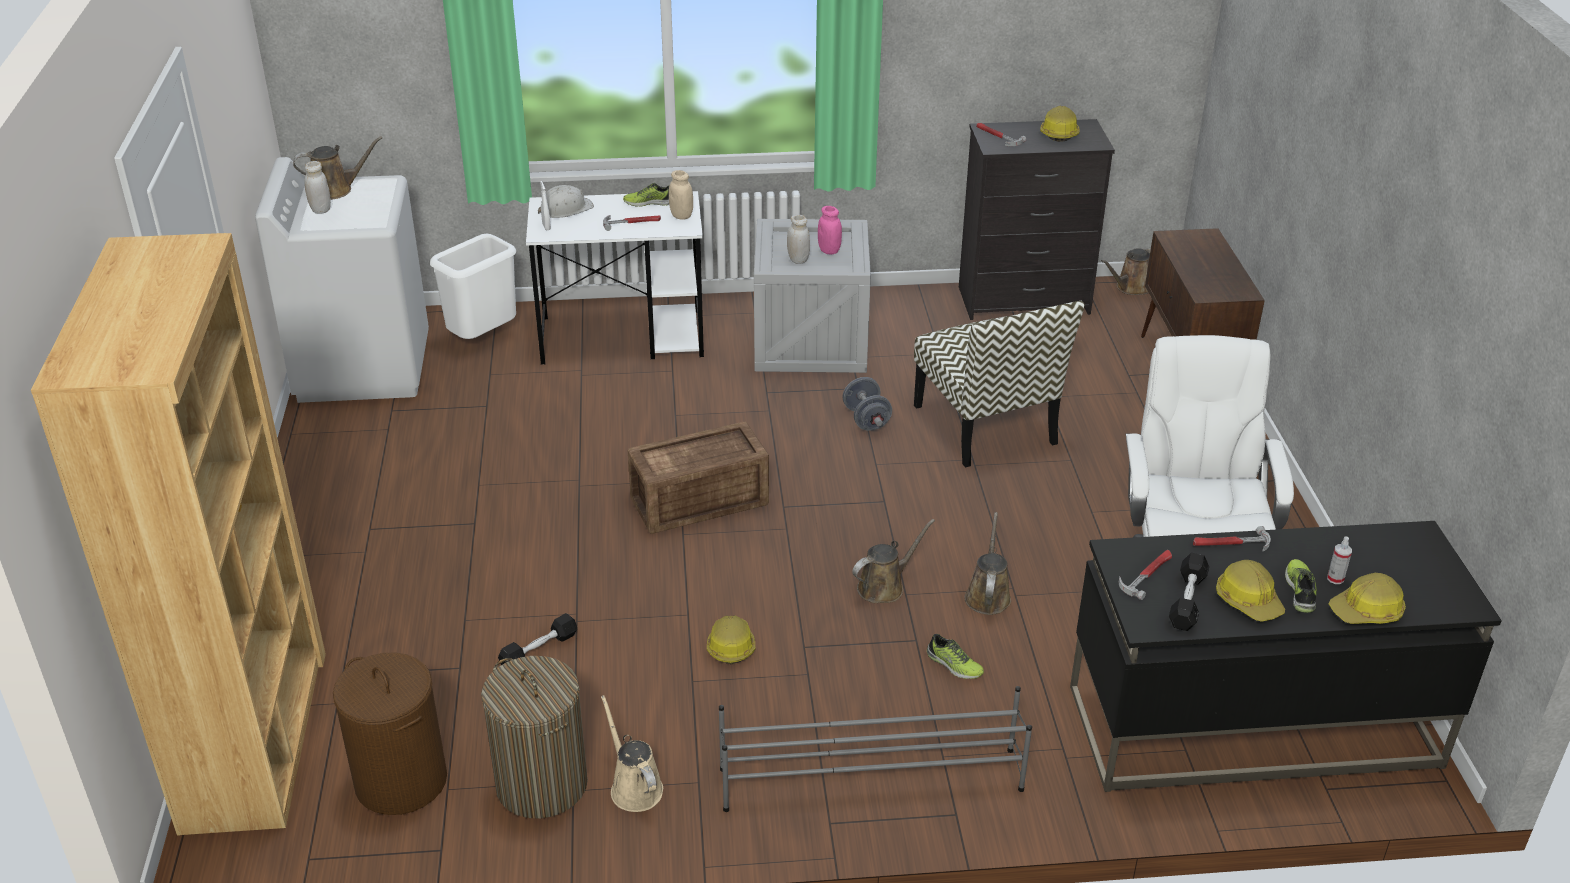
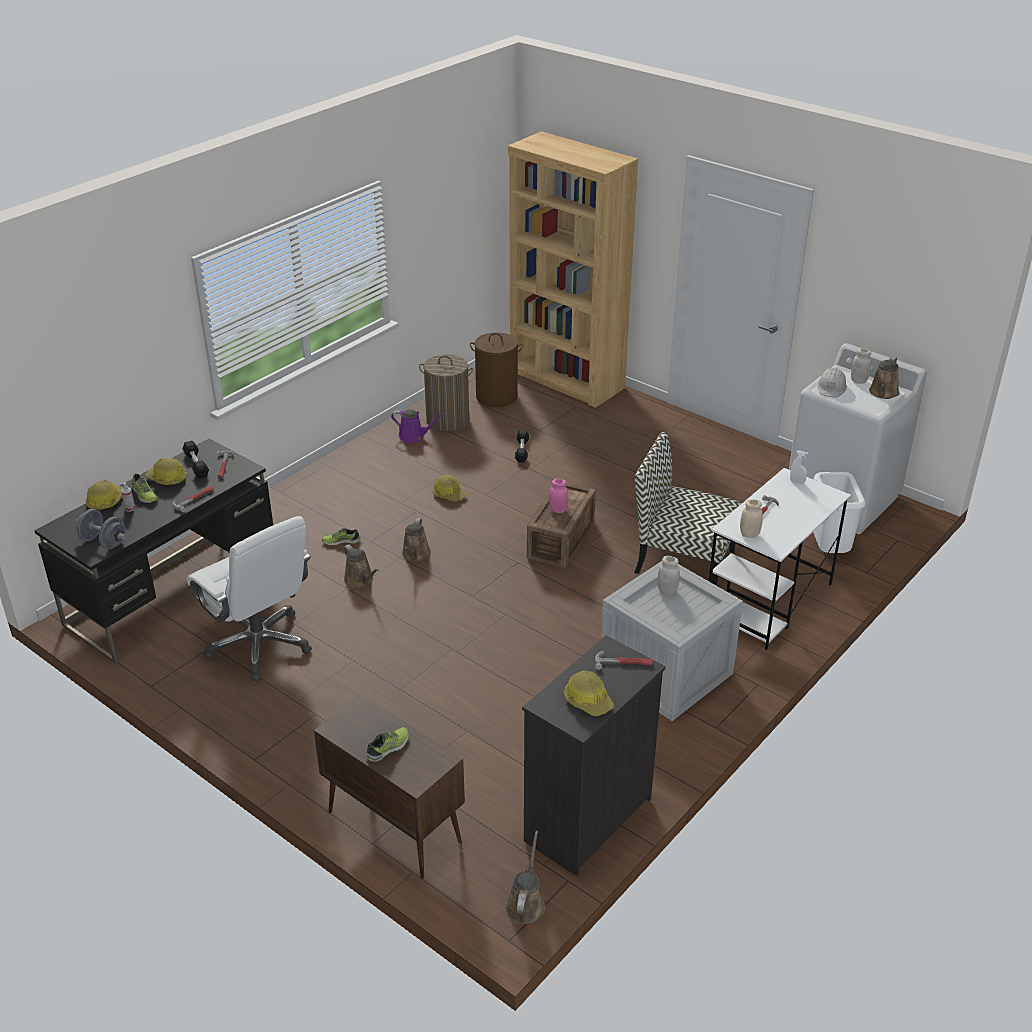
camera: 135 degrees right, 0 degrees up
white hard hat [538,185,594,218] -> white hard hat moved to [818,368,847,398]
beige watering can [601,695,663,812] -> purple watering can [391,409,445,443]
shoe [623,183,670,207] -> shoe moved to [366,727,409,762]
grey shoe rack [719,686,1032,812] -> none
pink jar [818,206,842,255] -> pink jar moved to [549,479,568,513]
grey dumbbell [842,377,892,431] -> grey dumbbell moved to [76,509,126,549]
chair [914,301,1085,468] -> chair moved to [634,432,742,586]

